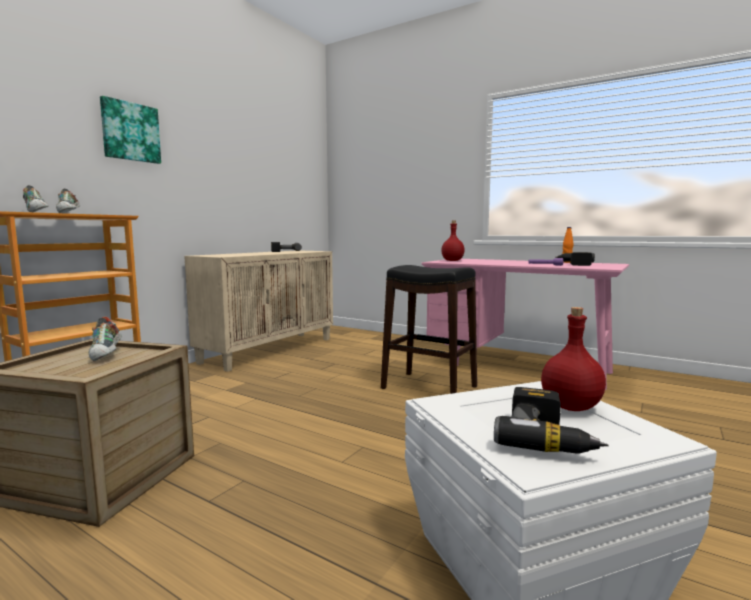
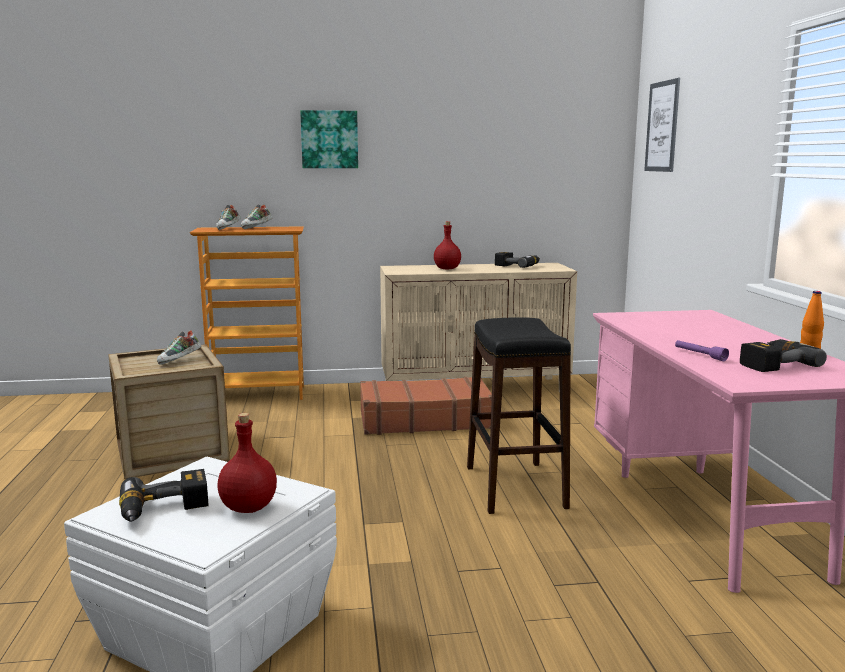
camera: 50 degrees right, 5 degrees up
red bottle [441,220,465,261] -> red bottle moved to [434,221,461,270]
none -> brown suitcase [360,377,492,435]
none -> picture [644,78,680,172]

